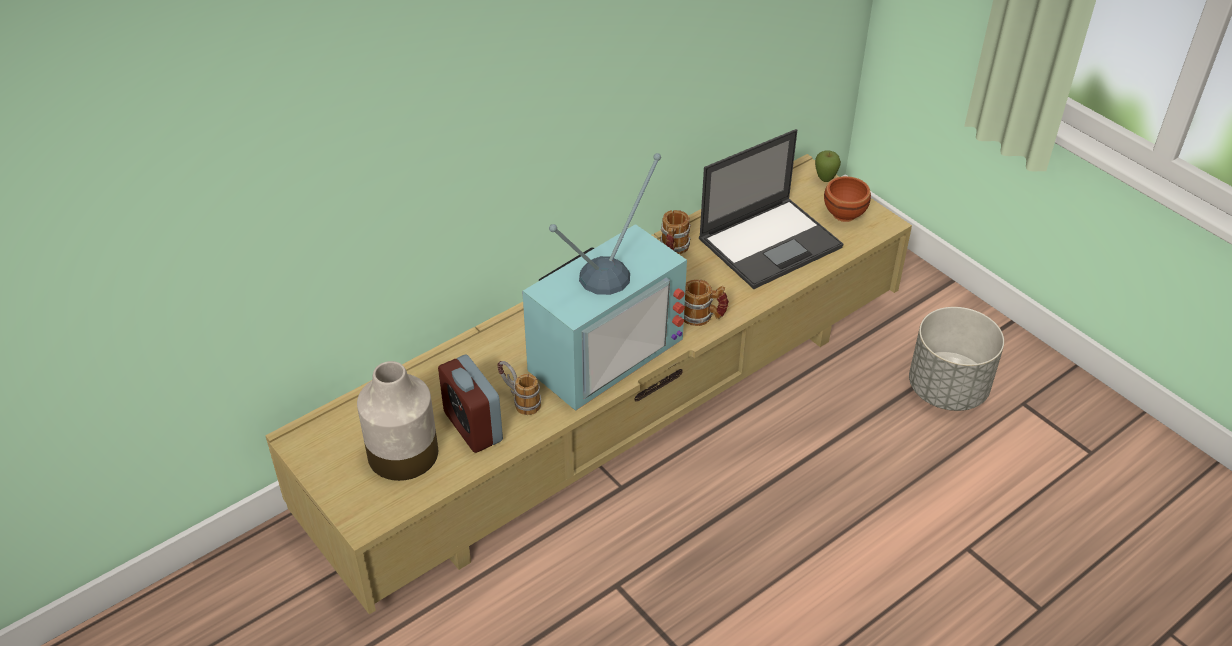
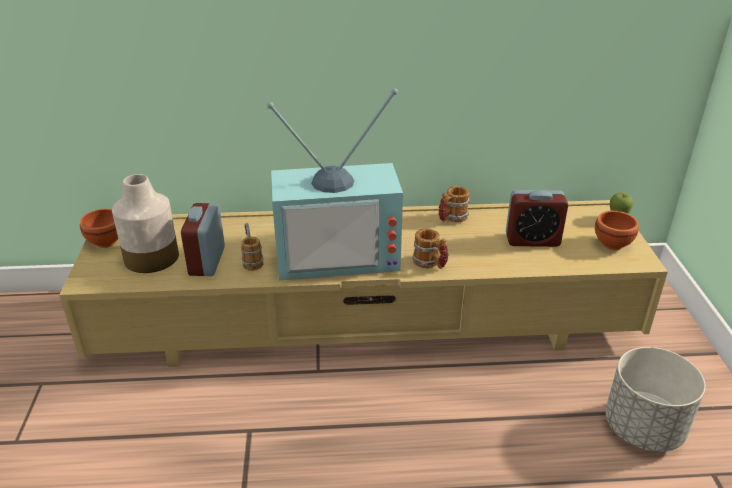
camera: 35 degrees right, 10 degrees down
laptop [698,129,843,289] -> alarm clock [506,190,568,247]
none -> brown bowl [80,208,118,248]

